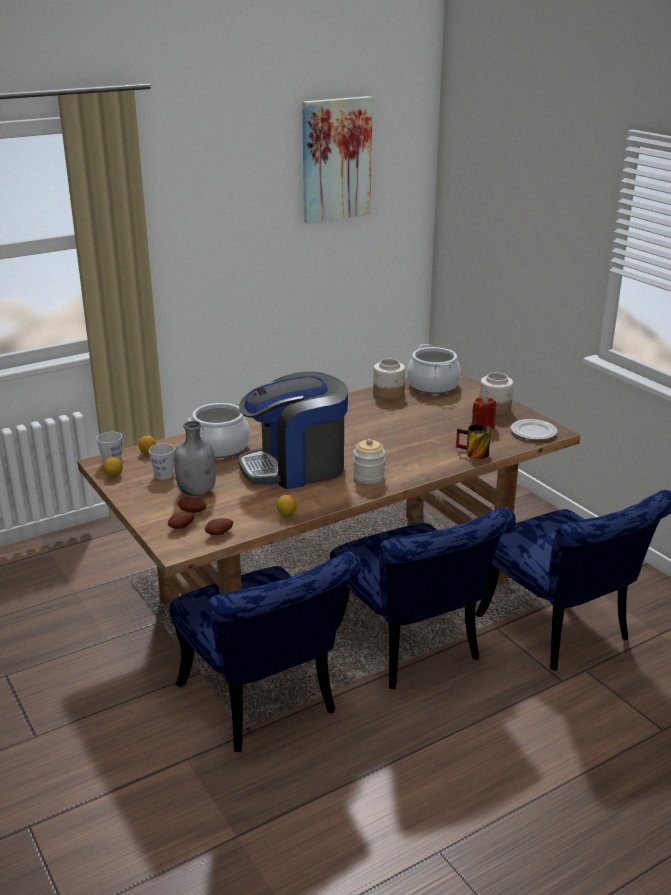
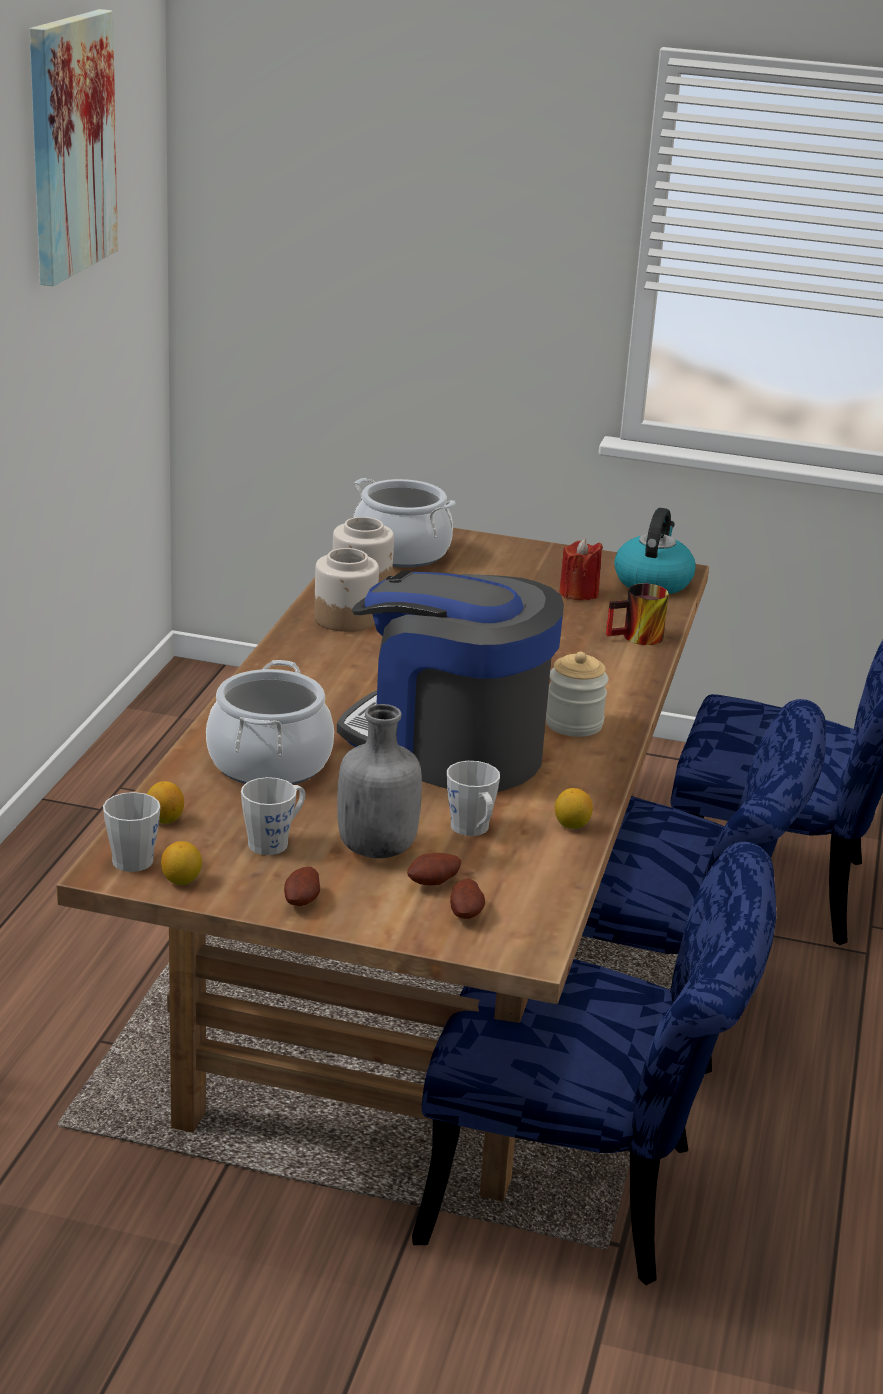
camera: 45 degrees left, 0 degrees up
potato [205,518,233,535] -> potato moved to [284,867,320,906]
coffee machine [239,372,348,489] -> coffee machine turned 90 degrees clockwise [337,571,564,792]
jar [479,373,514,416] -> jar moved to [314,548,379,632]
plate [511,419,558,440] -> kettle [614,508,696,594]
none -> grey mug [447,761,500,836]

